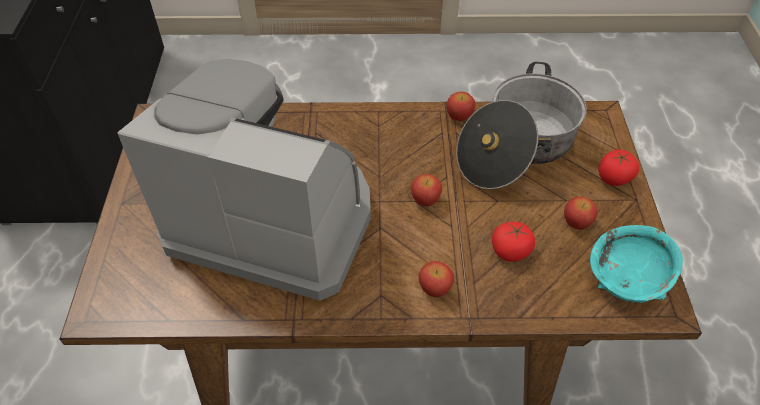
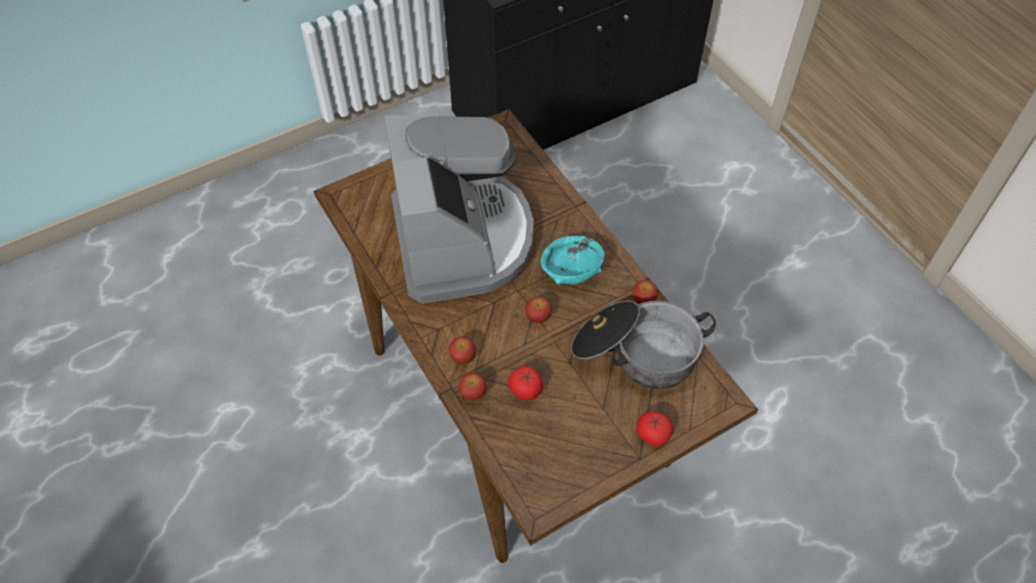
camera: 60 degrees right, 5 degrees up
apple [564,197,598,230] -> apple moved to [459,372,487,400]
turquoise bowl [590,225,683,303] -> turquoise bowl moved to [541,236,605,284]

